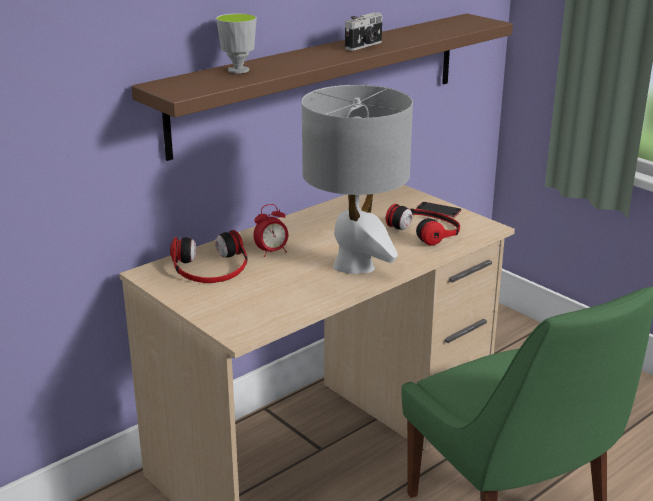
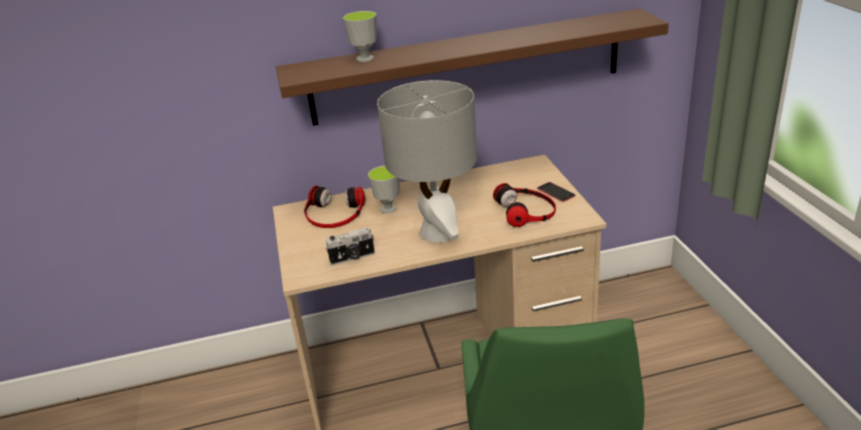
camera: 30 degrees right, 5 degrees up
alarm clock [253,204,288,257] -> cup [368,166,400,213]
camera [345,12,382,51] -> camera moved to [325,227,375,265]

